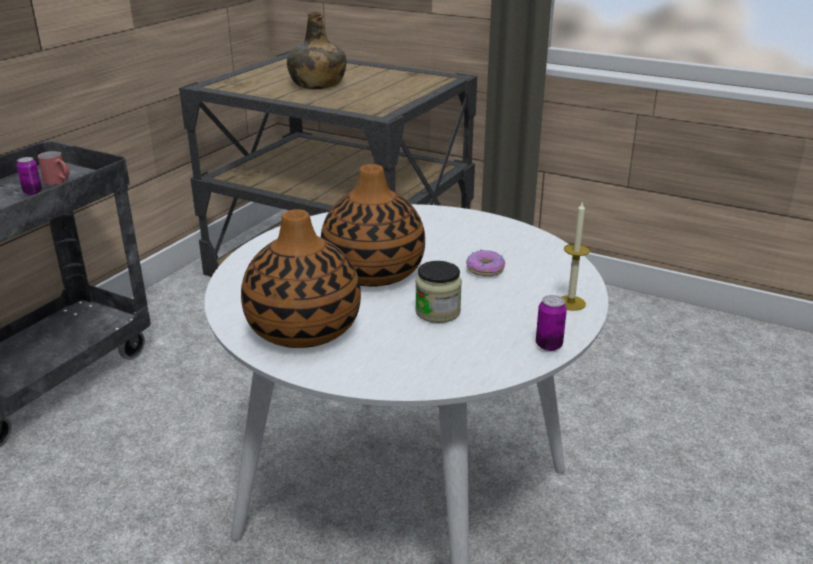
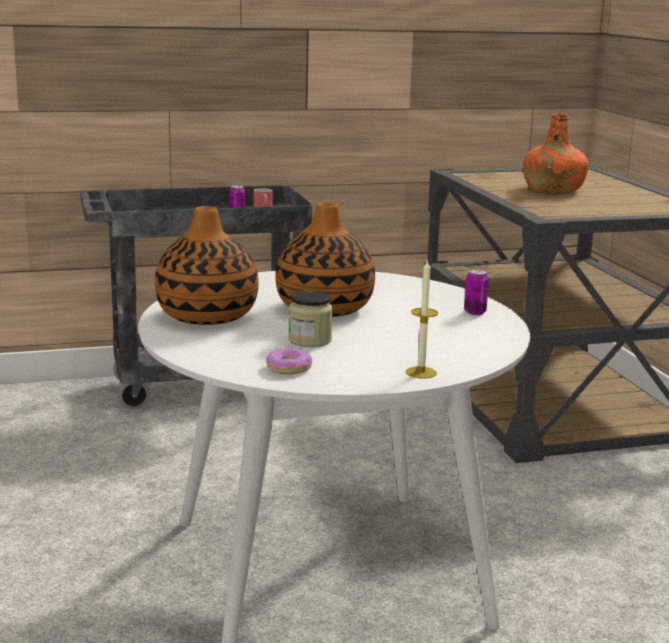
camera: 45 degrees right, 10 degrees down
green bottle [287,12,346,89] -> orange bottle [523,113,589,193]
donut [466,249,505,276] -> donut moved to [266,348,312,374]
can [536,295,567,351] -> can moved to [464,269,489,315]

